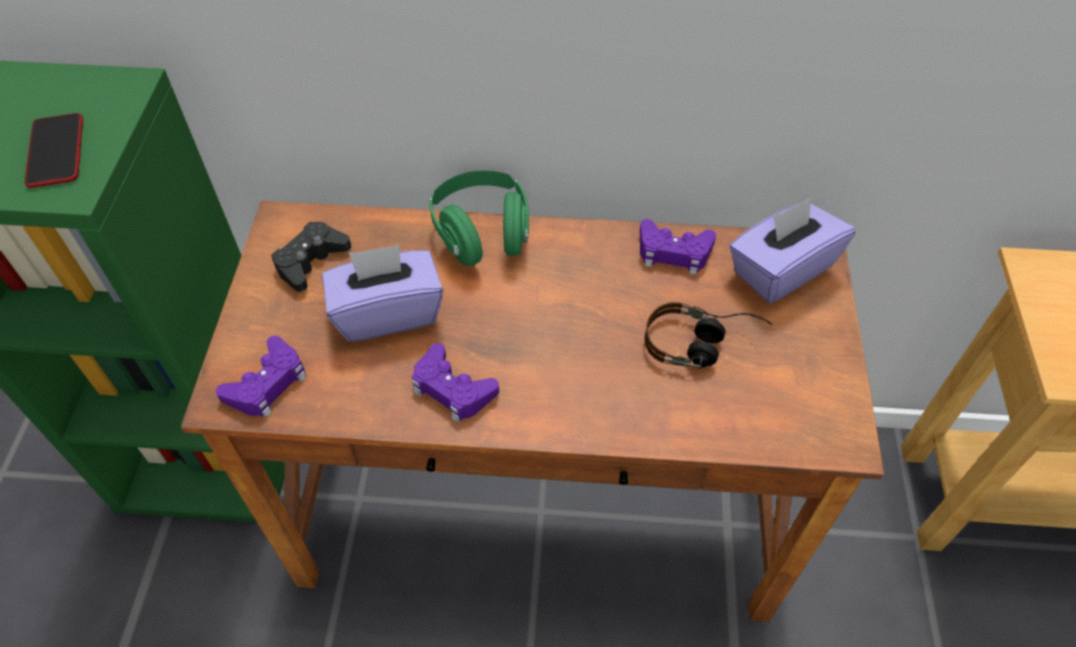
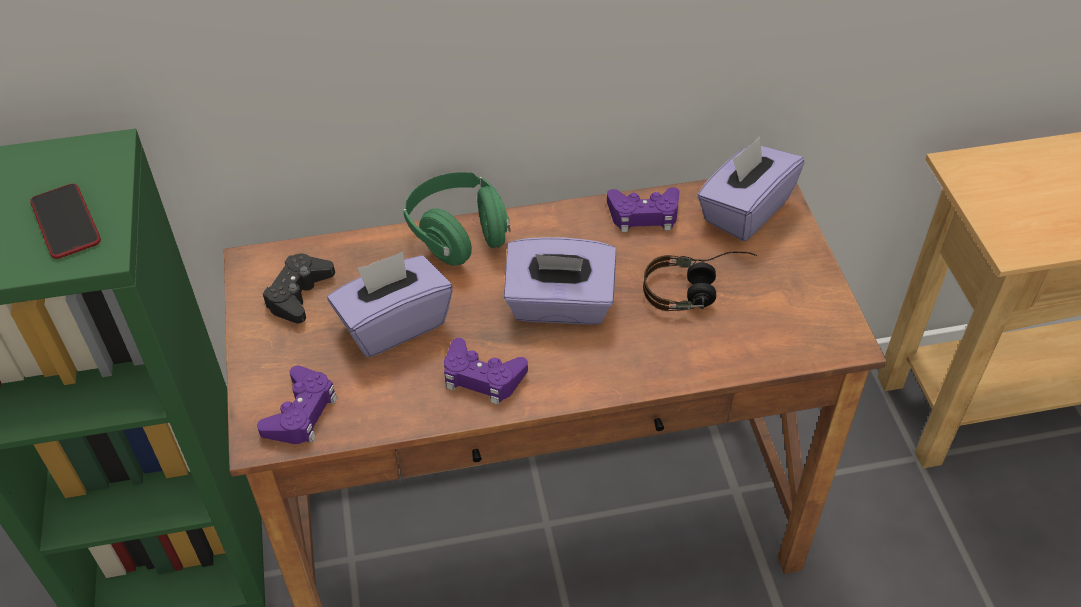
camera: 15 degrees left, 5 degrees down
none -> purple tissue box [504,237,616,325]

